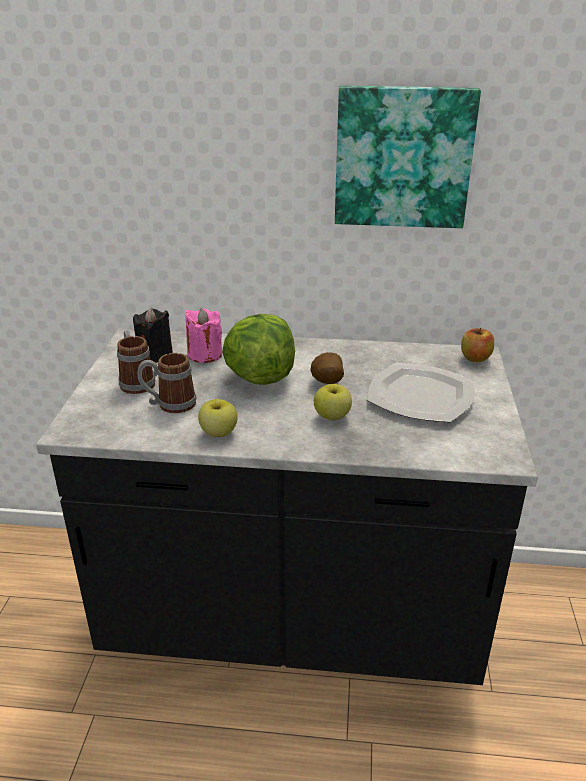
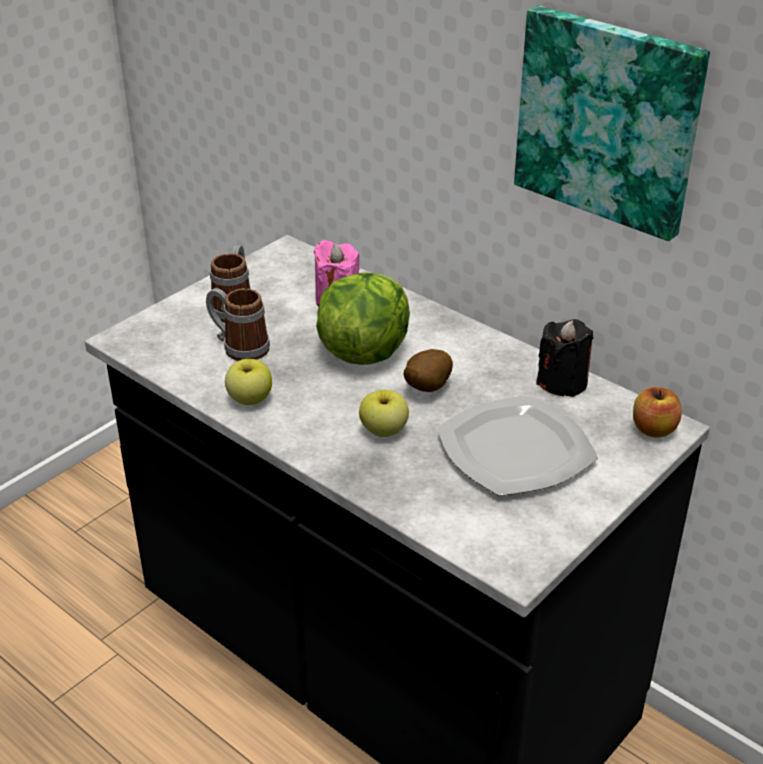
camera: 35 degrees right, 5 degrees up
black candle [133,307,173,363] -> black candle moved to [536,319,593,397]

